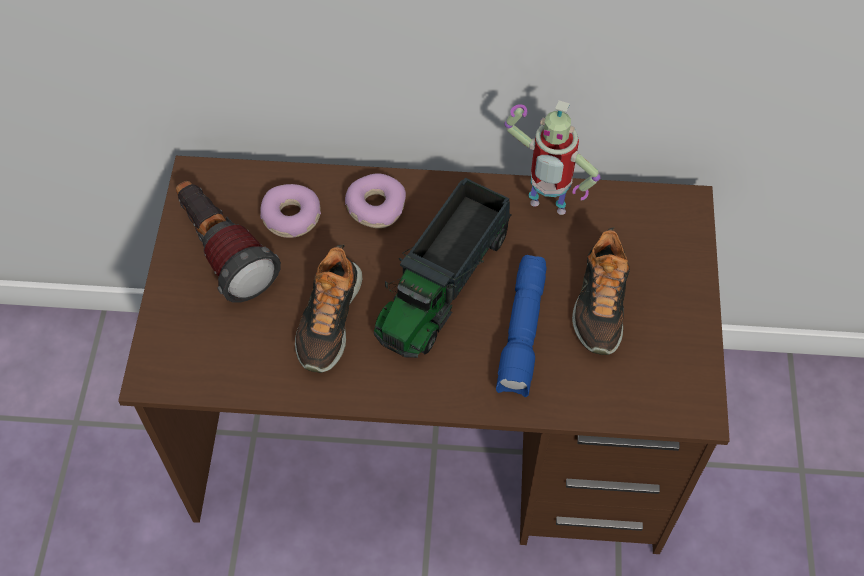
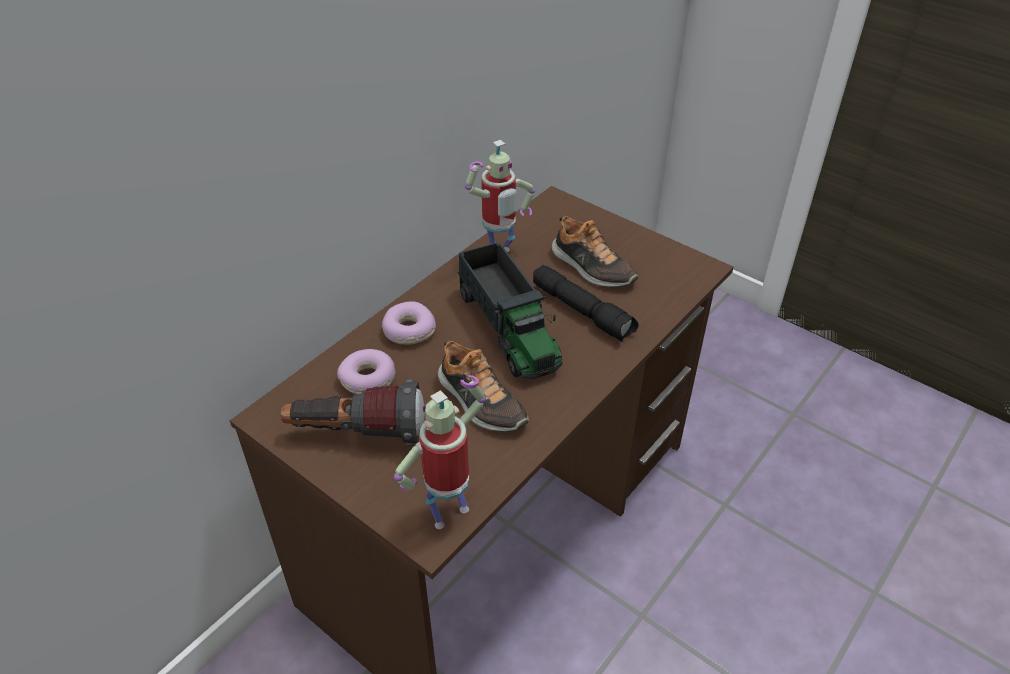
camera: 55 degrees left, 15 degrees down
blue flashlight [496,255,547,397] -> black flashlight [533,265,639,342]
none -> toy robot [394,375,486,529]

